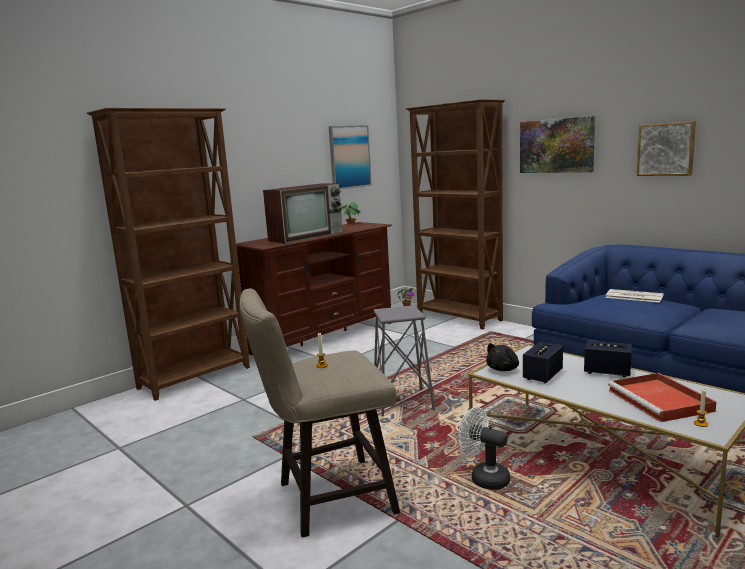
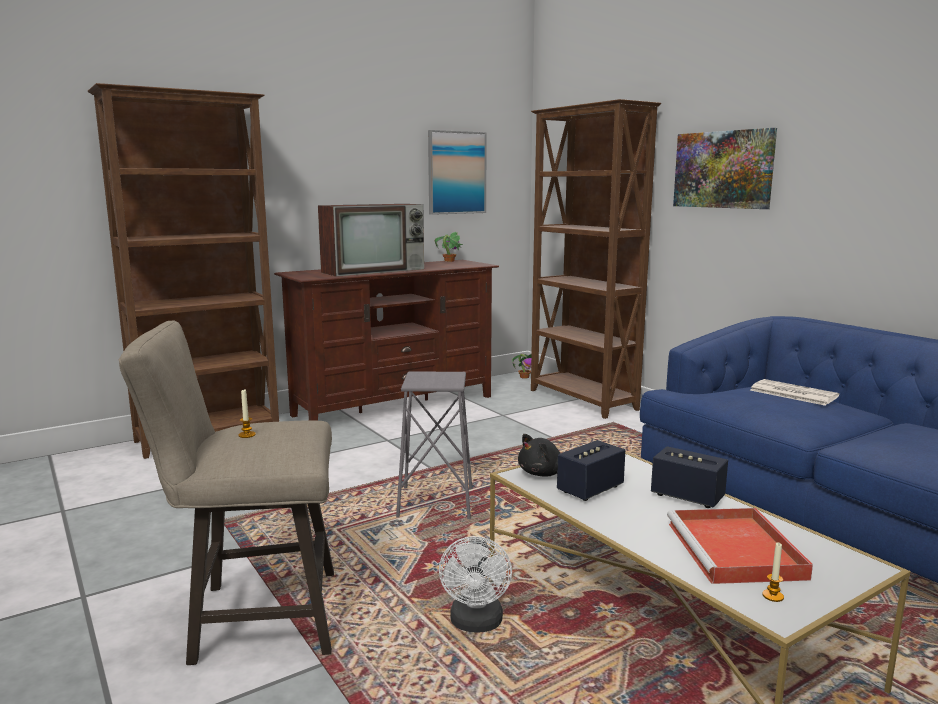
camera: 10 degrees right, 0 degrees up
white fan [458,407,510,490] -> white fan turned 135 degrees counterclockwise [439,536,512,632]
picture [637,121,696,176] -> none

